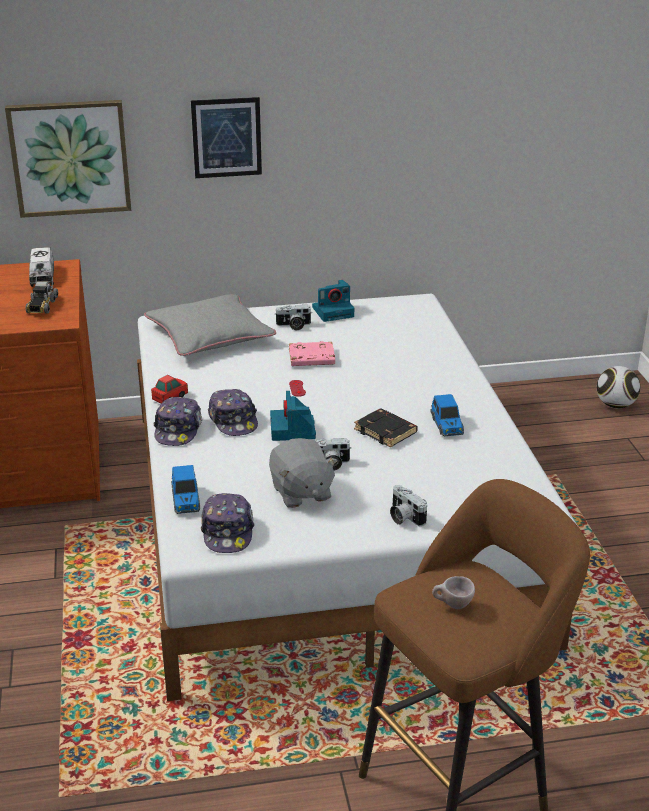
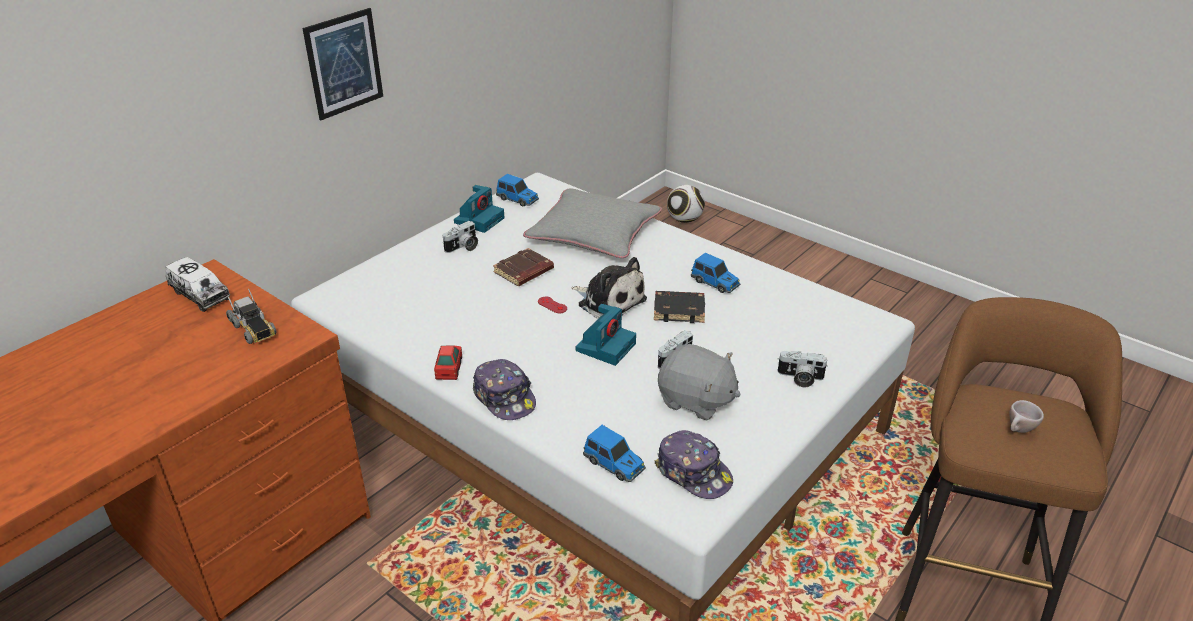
camera: 40 degrees left, 5 degrees up
picture [5,100,131,218] -> none
grey pillow [144,294,276,356] -> grey pillow moved to [523,189,662,258]
cap [208,389,258,436] -> none
camera [270,391,316,441] -> camera turned 105 degrees counterclockwise [576,304,636,366]
pink book [289,341,335,366] -> brown book [493,248,554,286]
none -> toy car [496,174,539,207]
none -> plush toy [571,257,647,319]

